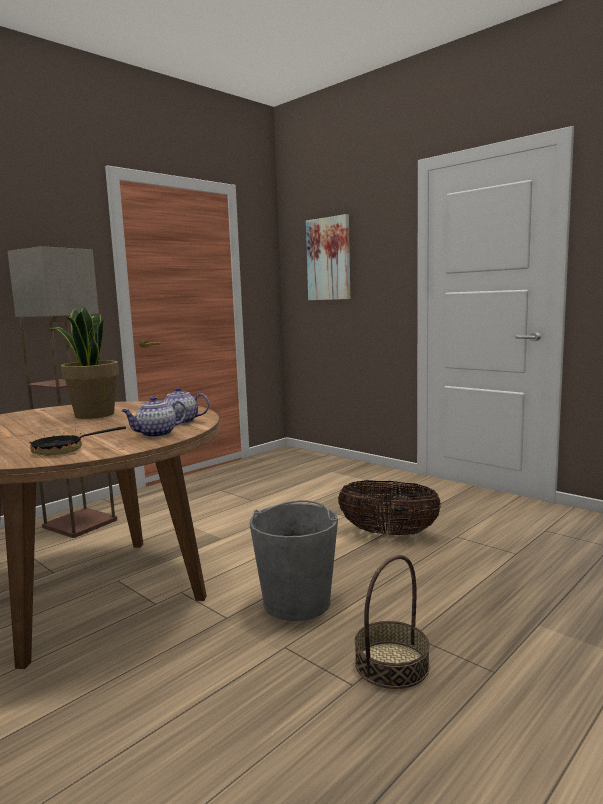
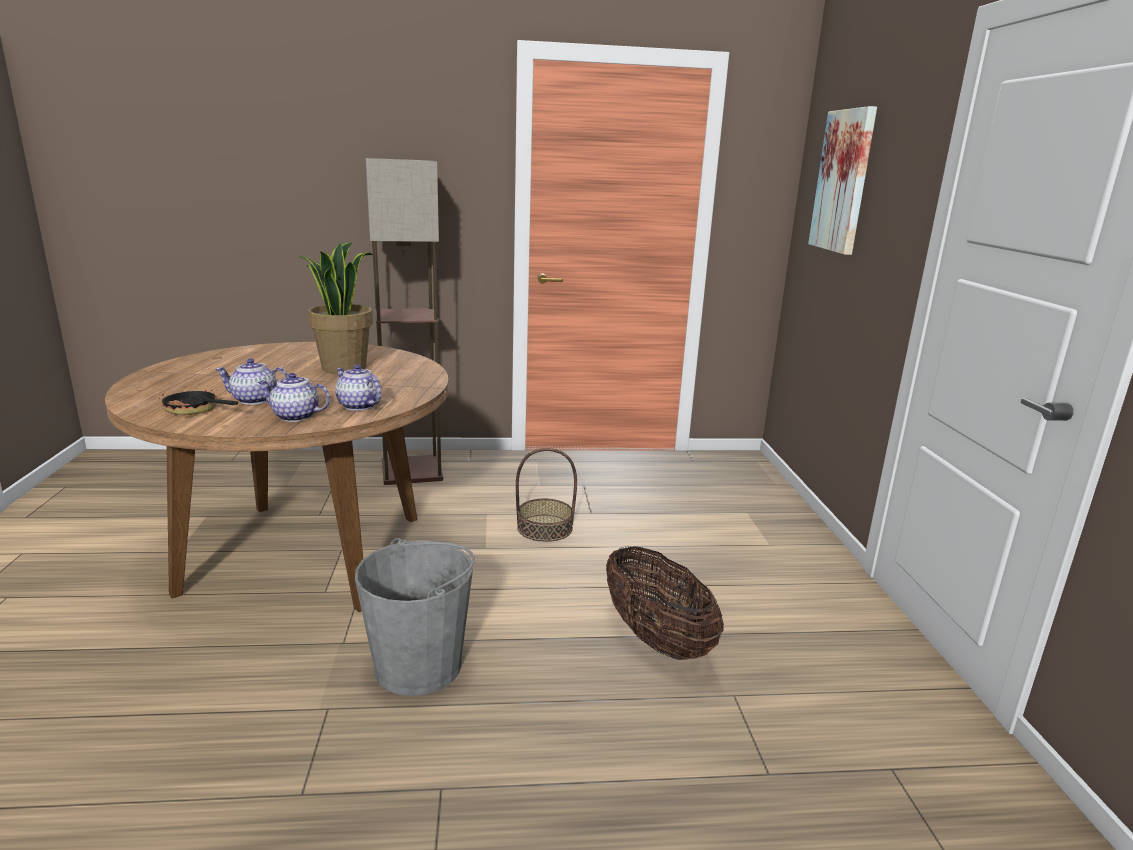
camera: 40 degrees right, 10 degrees up
basket [354,555,430,689] -> basket moved to [516,448,577,542]
none -> teapot [215,358,288,405]

